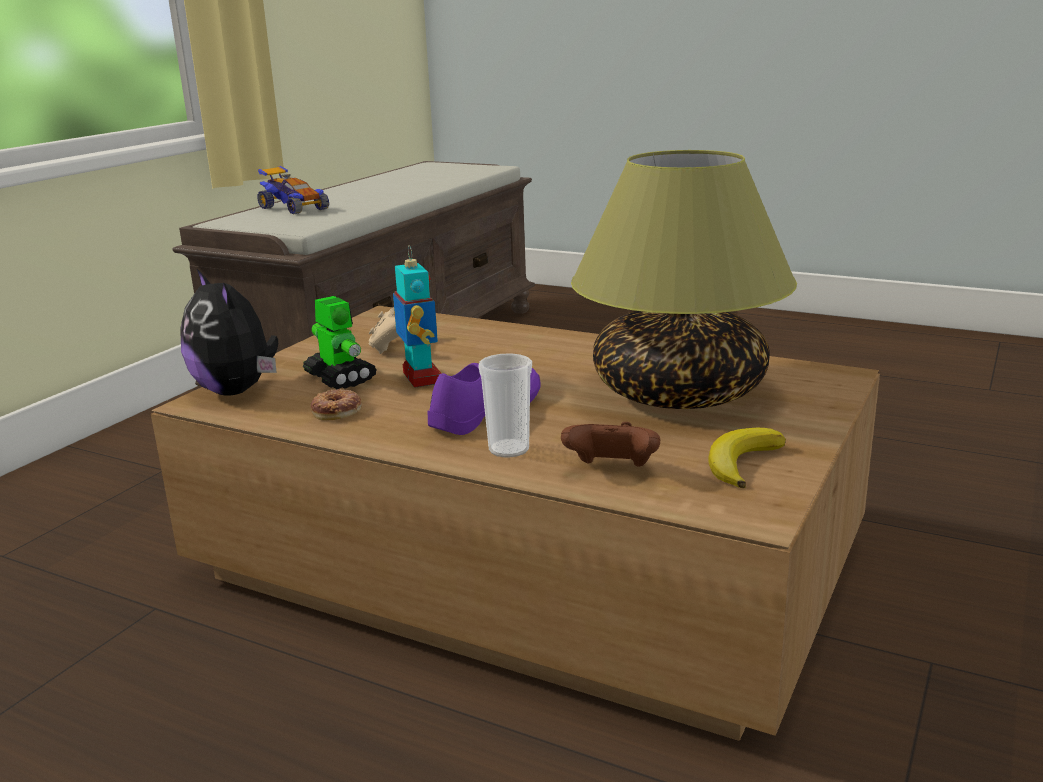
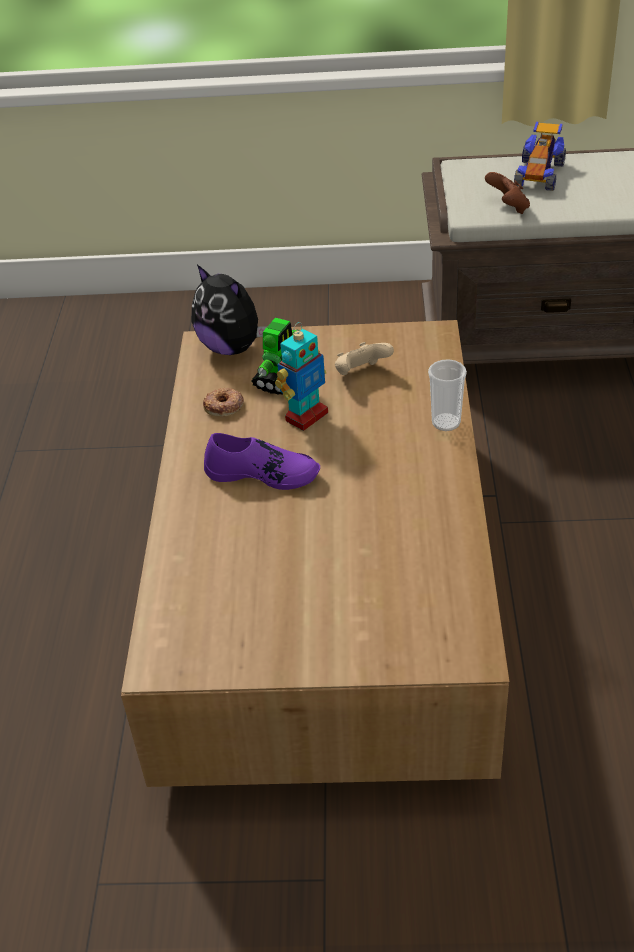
camera: 65 degrees right, 20 degrees up
plush toy [180,269,278,396] -> plush toy turned 75 degrees counterclockwise [192,265,267,355]
cup [478,353,532,457] -> cup moved to [428,359,467,431]
brown game controller [561,422,660,467] -> brown game controller moved to [485,172,530,214]
table lamp [571,150,797,409] -> none
banana [708,428,786,488] -> none

